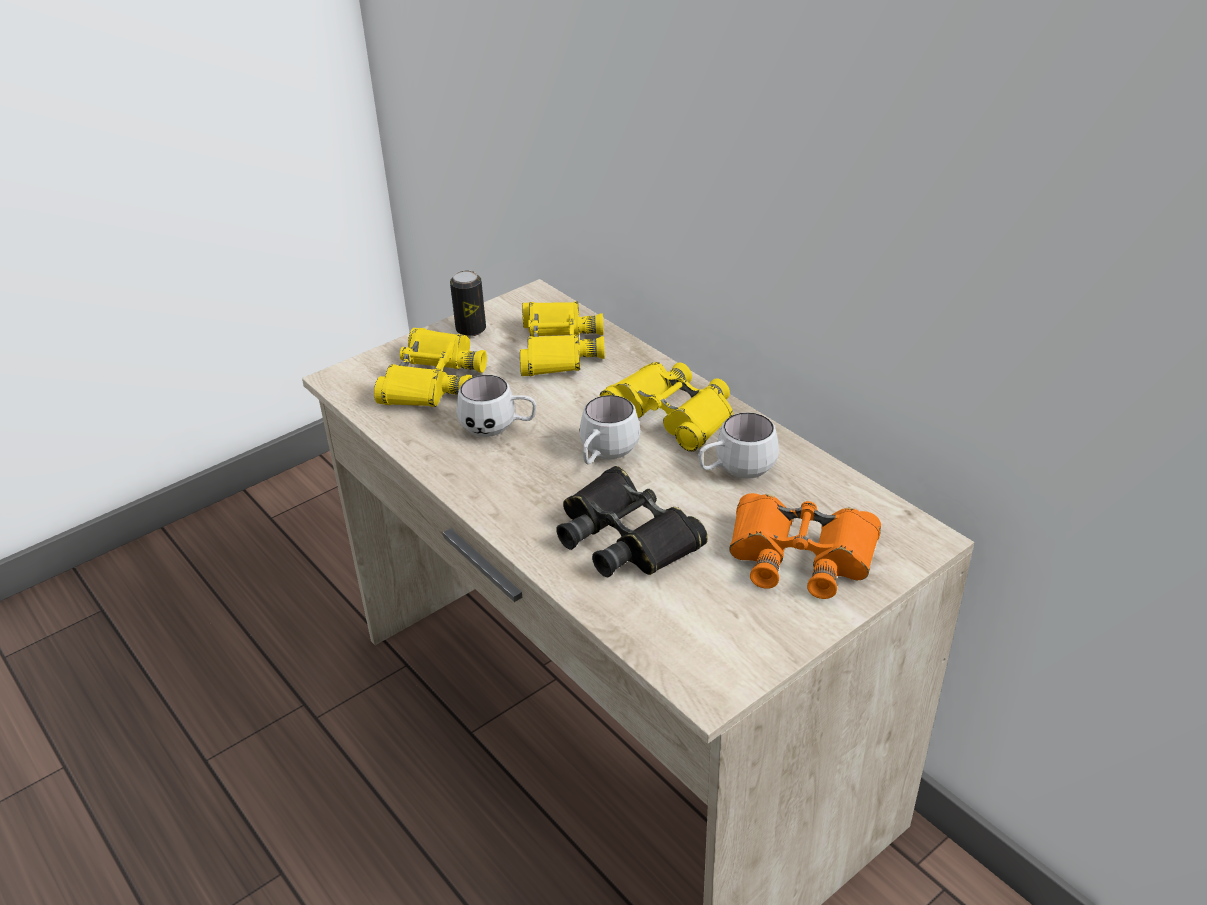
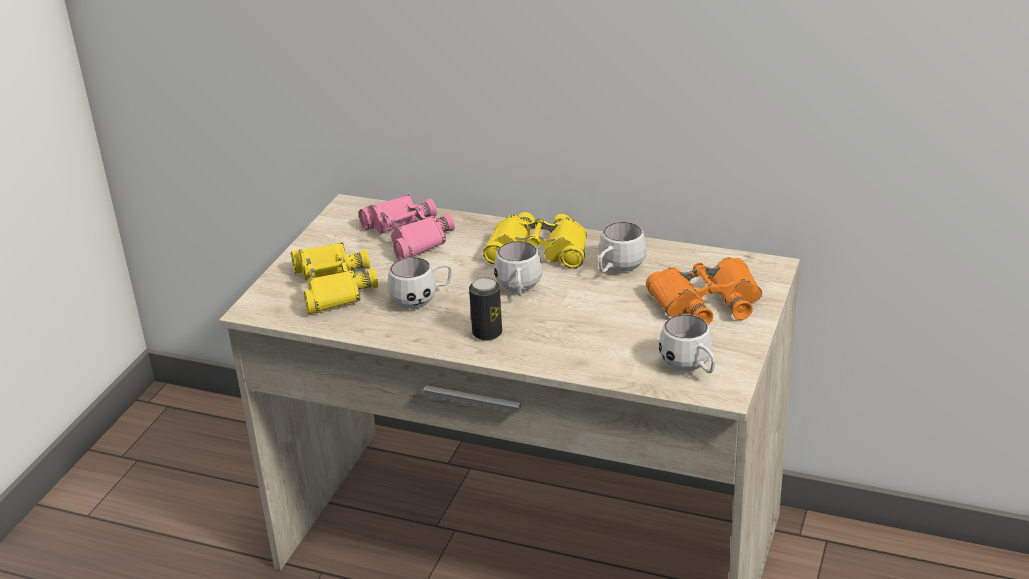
camera: 30 degrees left, 5 degrees down
can [450,270,486,336] -> can moved to [469,277,502,341]
yellow binoculars [520,301,605,376] -> pink binoculars [359,194,455,260]
black binoculars [556,466,708,577] -> none
none -> white mug [659,315,715,373]

